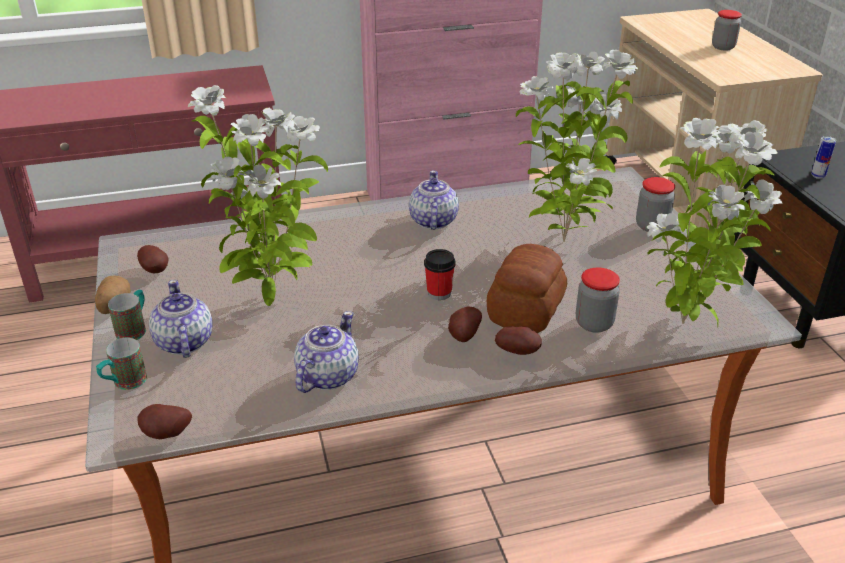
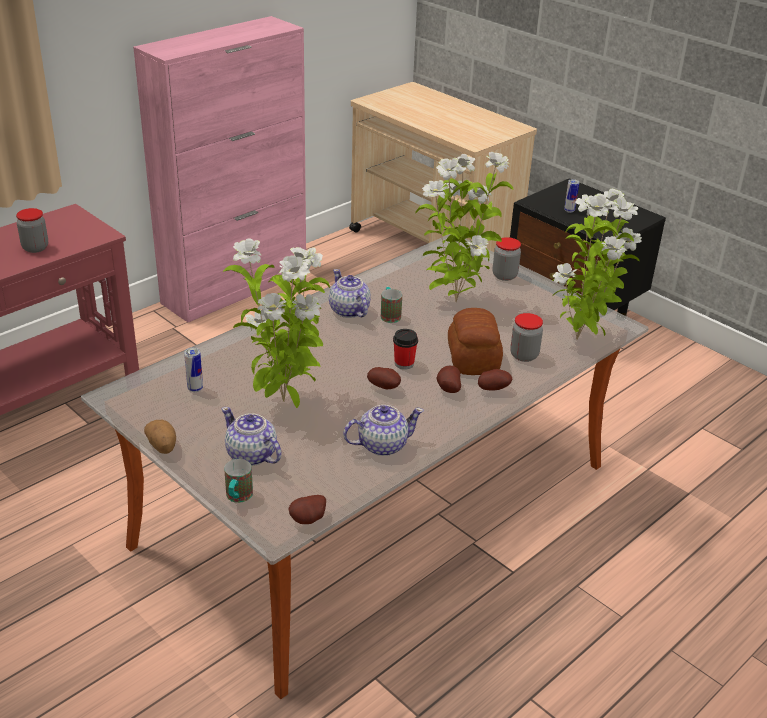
camera: 30 degrees left, 0 degrees up
mug [108,290,146,340] -> mug moved to [381,287,402,323]
potato [137,245,169,273] -> potato moved to [367,367,401,389]
teapot [294,311,359,393] -> teapot turned 75 degrees clockwise [343,405,424,456]
jar [712,10,742,50] -> jar moved to [16,208,48,253]
none -> can [184,347,203,392]

